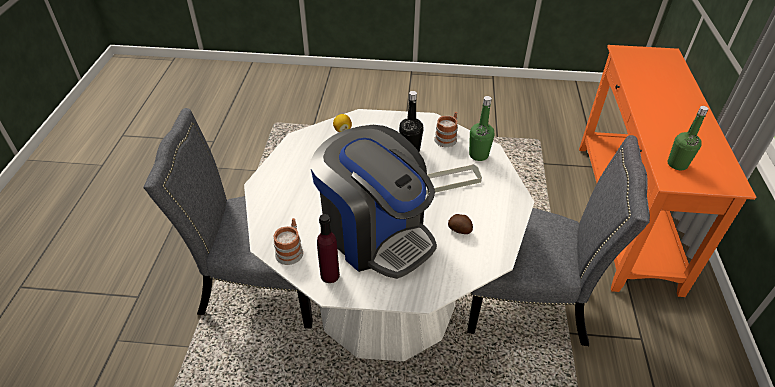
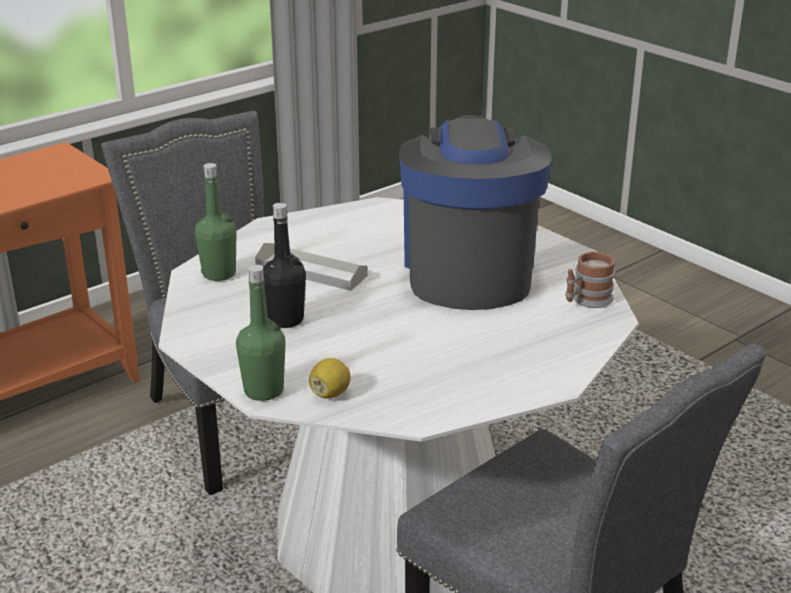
camera: 135 degrees left, 15 degrees down
purple bottle [317,214,340,283] -> none
mug [434,112,458,147] -> none
potato [448,214,473,234] -> none
green bottle [668,106,709,170] -> green bottle moved to [236,264,286,401]

